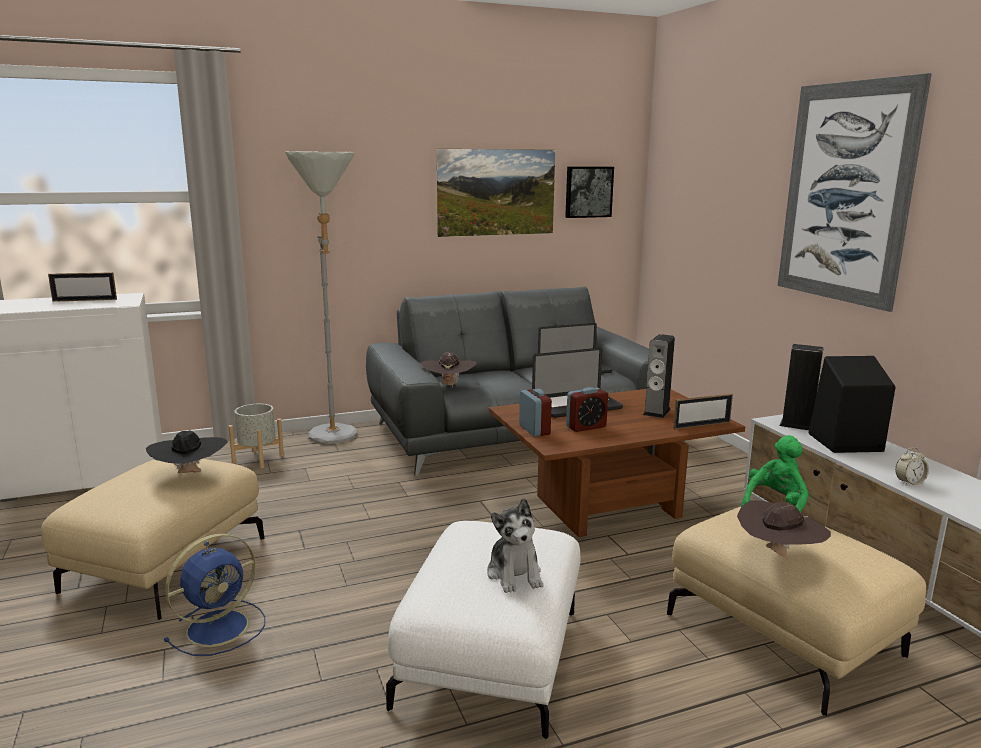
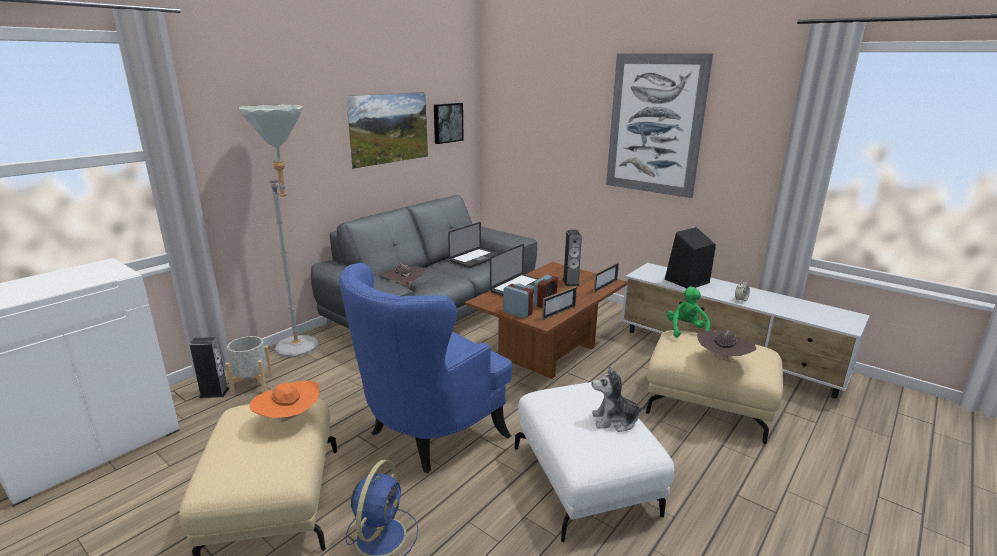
camera: 30 degrees left, 5 degrees up
picture frame [48,272,117,302] -> picture frame moved to [542,286,577,320]
black hat [146,430,228,473] -> orange hat [250,381,320,423]
plush toy [487,498,543,593] -> plush toy turned 135 degrees clockwise [592,366,649,432]
speaker [779,344,824,430] -> speaker moved to [190,337,230,398]
none -> blue armchair [339,263,512,473]

